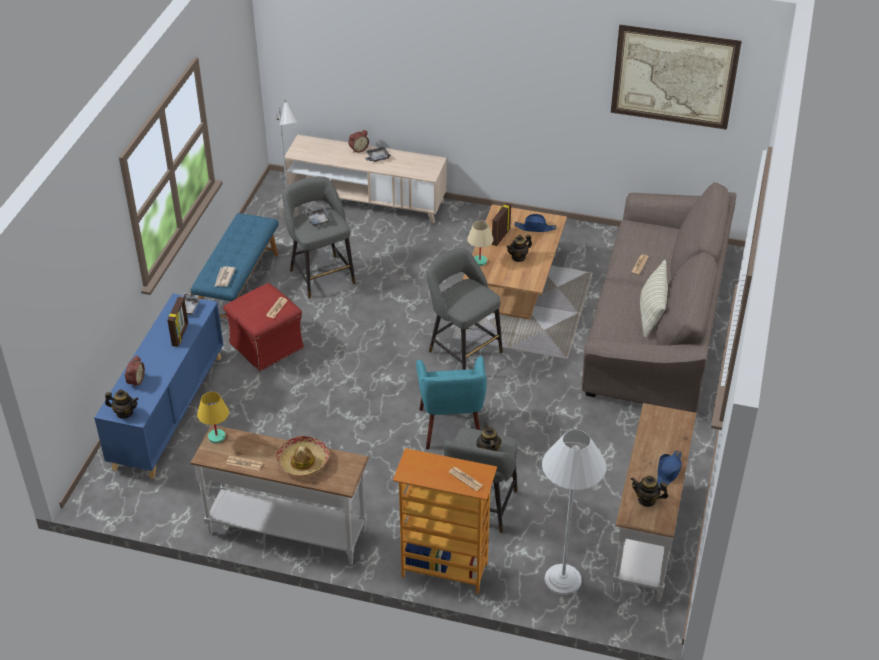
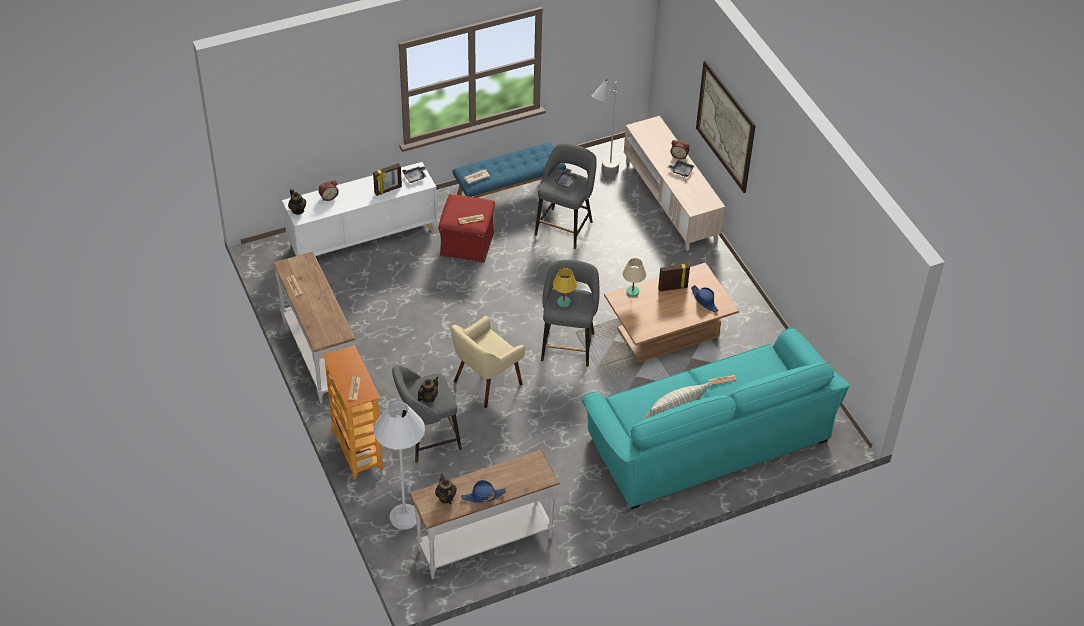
camera: 50 degrees right, 5 degrees up
blue cabinet [94,294,224,479] -> white cabinet [282,162,437,256]
yellow table lamp [197,392,229,443] -> yellow table lamp moved to [553,268,577,307]
hat [276,436,329,476] -> none
turquoise armchair [416,356,487,450] -> beige armchair [451,316,525,408]
teapot [506,235,532,262] -> none
brown sofa [581,182,736,414] -> turquoise sofa [581,328,850,509]
picture [611,25,742,130] -> picture moved to [696,60,756,193]

